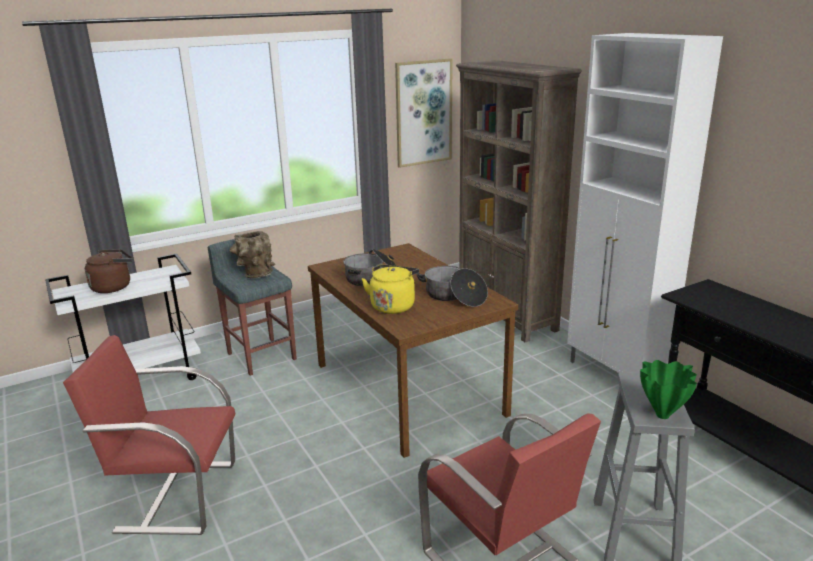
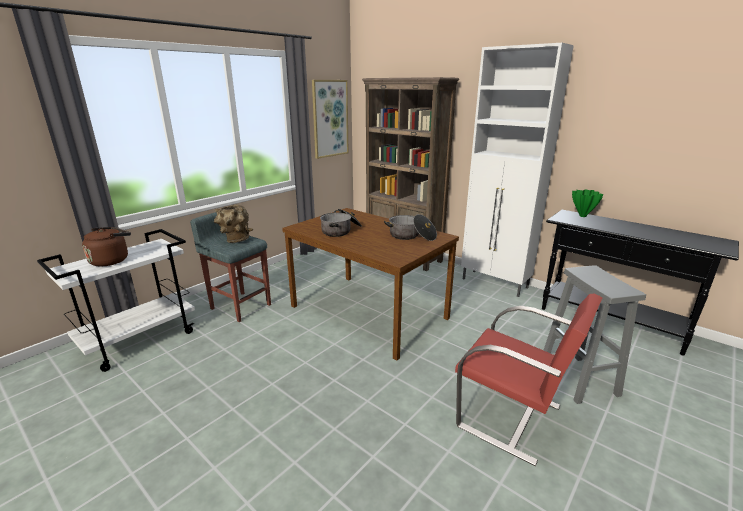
camera: 20 degrees left, 0 degrees up
red chair [63,335,235,535] -> none
yellow kettle [362,264,419,314] -> none
green vase [640,360,697,419] -> green vase moved to [572,190,603,217]

